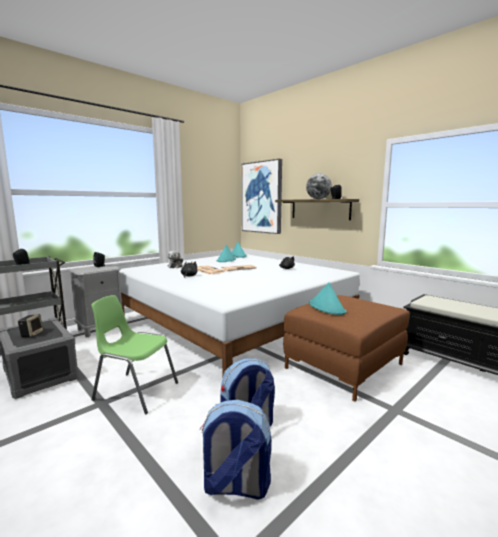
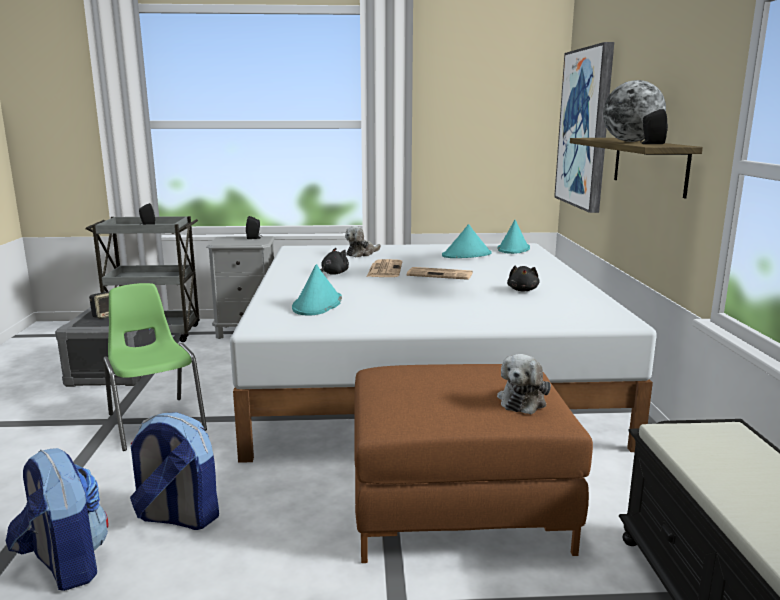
camera: 40 degrees right, 5 degrees up
turquoise hat [309,283,347,315] -> turquoise hat moved to [292,264,342,316]
none -> plush toy [497,354,551,414]

